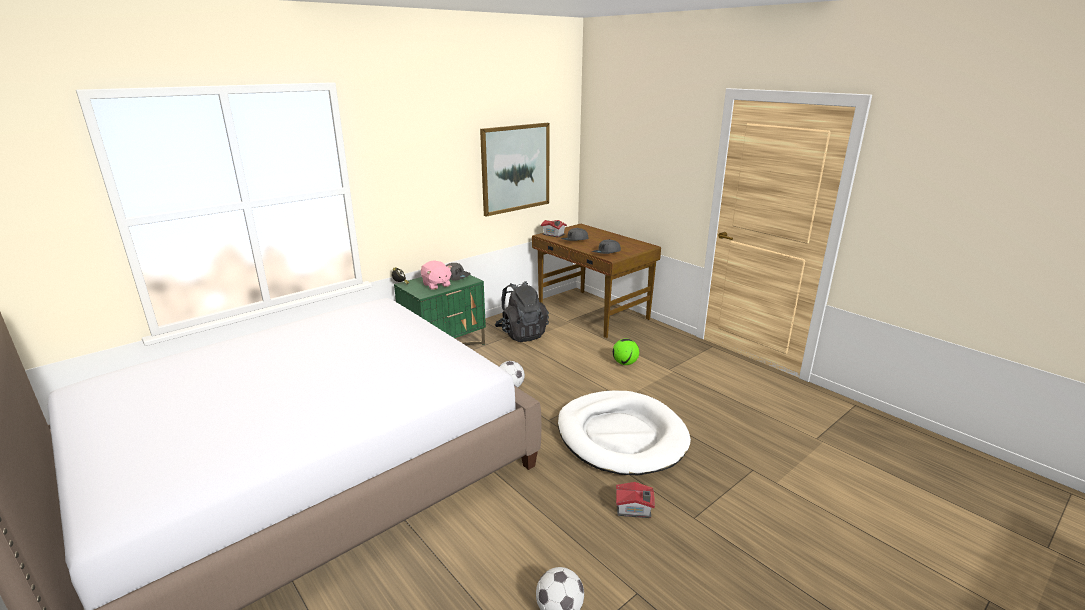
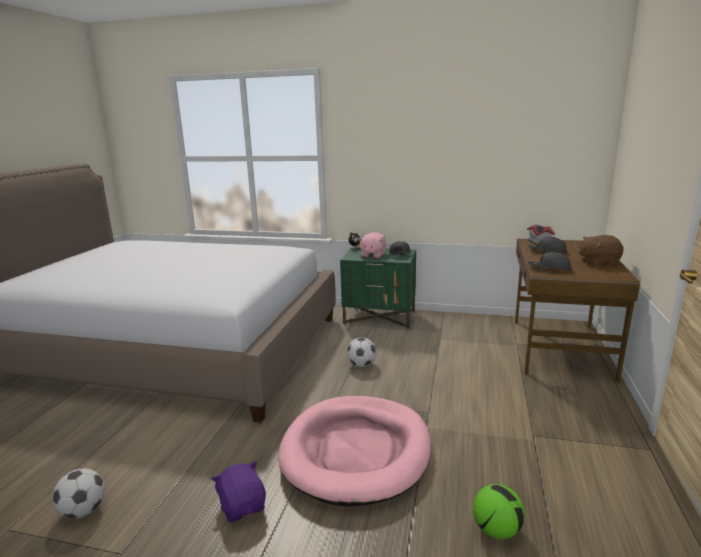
camera: 55 degrees right, 5 degrees down
picture [480,123,550,217] -> none
black backpack [495,281,549,342] -> none
white dog bed [558,391,691,475] -> pink dog bed [278,396,431,507]
football [613,339,639,365] -> football moved to [473,484,525,539]
toy house [616,482,655,518] -> purple plush toy [212,462,266,523]
none -> brown plush toy [578,235,624,266]

